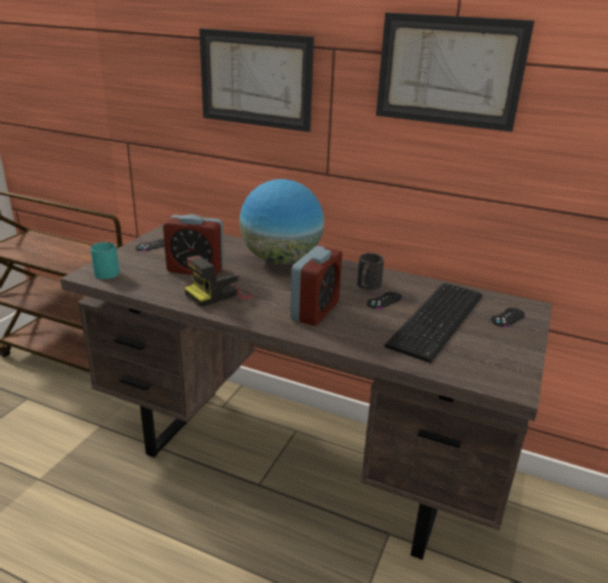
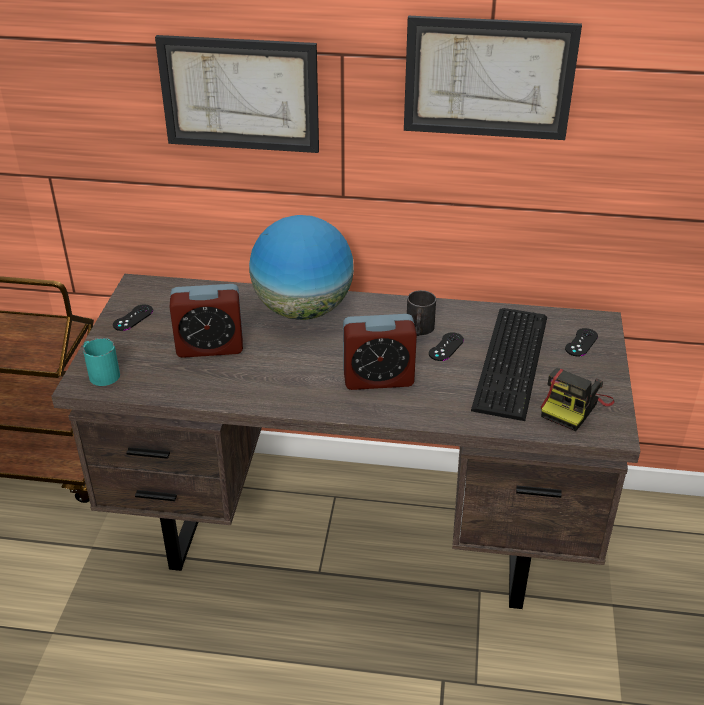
camera: 15 degrees left, 10 degrees up
camera [185,255,253,307] -> camera moved to [541,368,615,431]
alarm clock [290,246,342,326] -> alarm clock turned 75 degrees clockwise [343,314,417,390]

